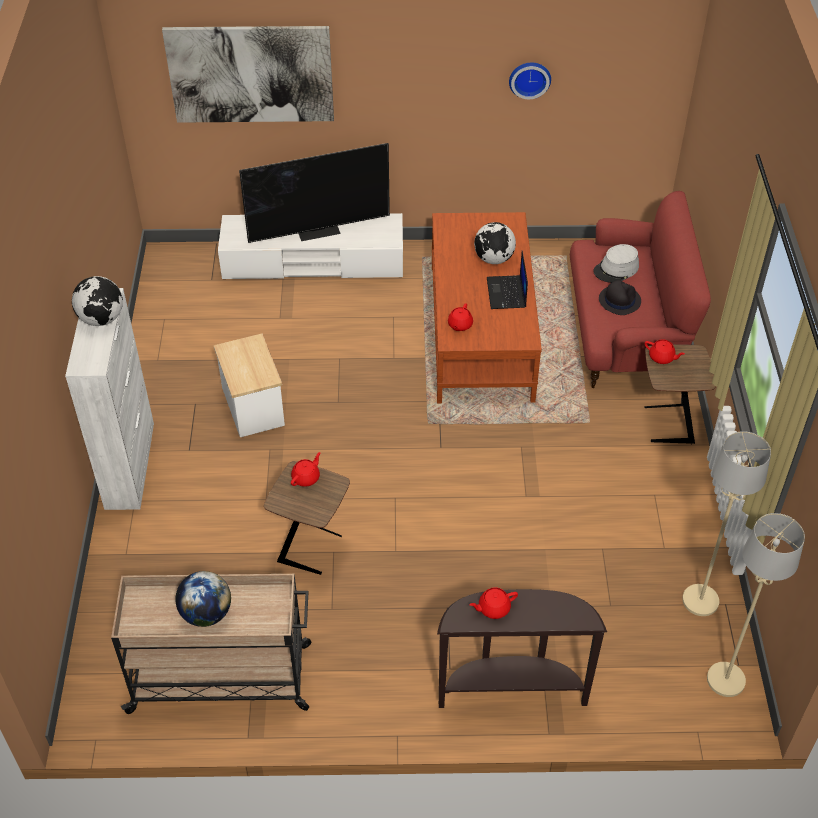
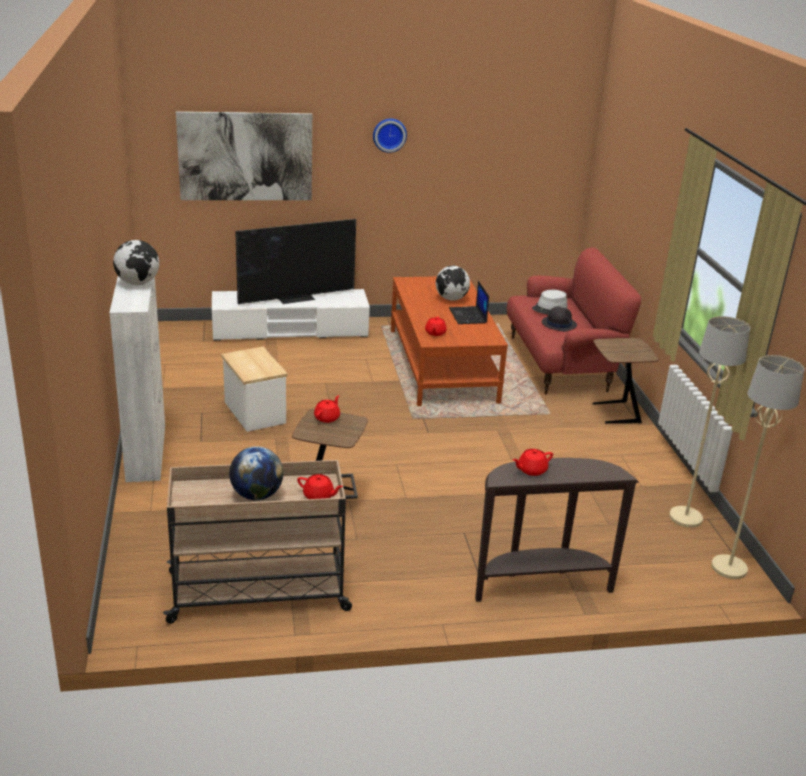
camera: 10 degrees left, 20 degrees down
wall clock [509,63,551,99] -> wall clock moved to [373,118,407,153]
red teapot [645,339,685,364] -> red teapot moved to [297,474,343,499]

